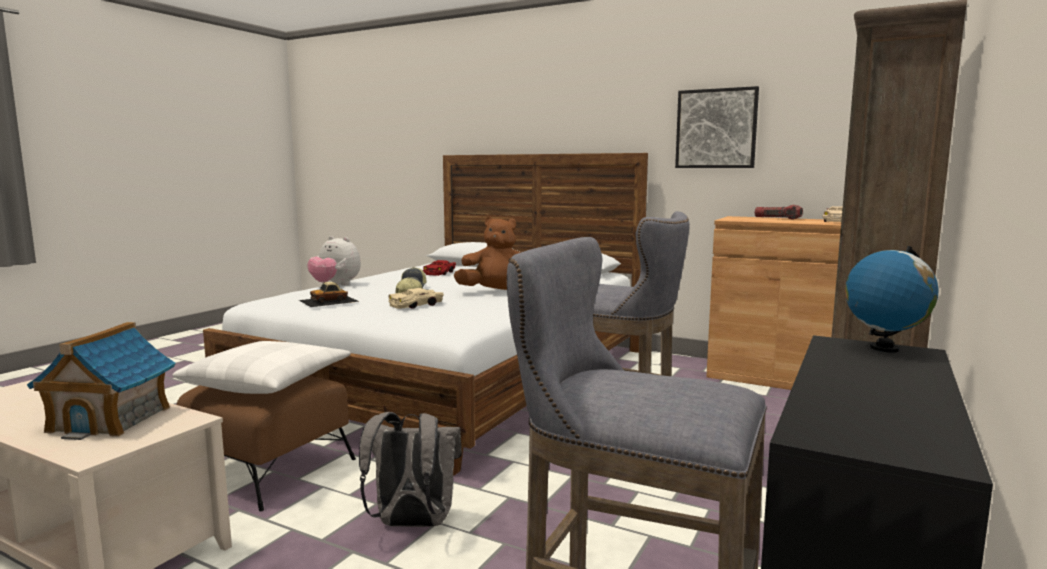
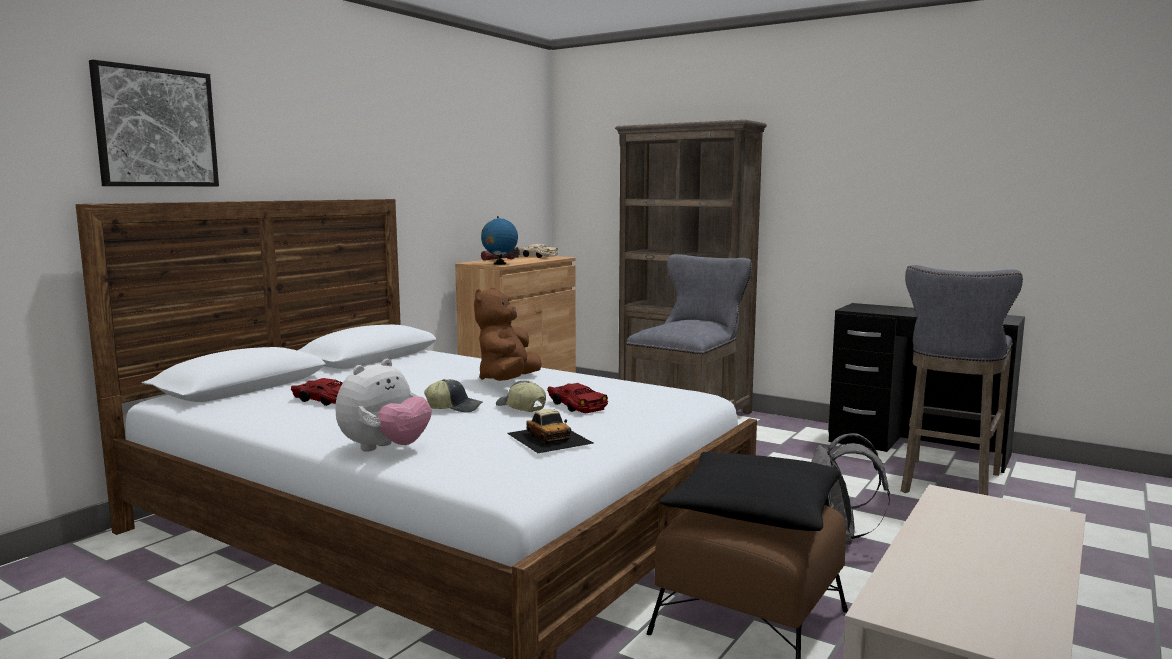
camera: 85 degrees left, 0 degrees up
toy house [27,322,176,440] -> none
white pillow [172,341,351,394] -> black pillow [660,452,841,531]
beige toy car [388,288,444,309] -> red toy car [547,383,608,413]
picture [675,86,759,168] -> picture moved to [89,60,219,186]
globe [845,246,939,353] -> globe moved to [481,216,518,265]

